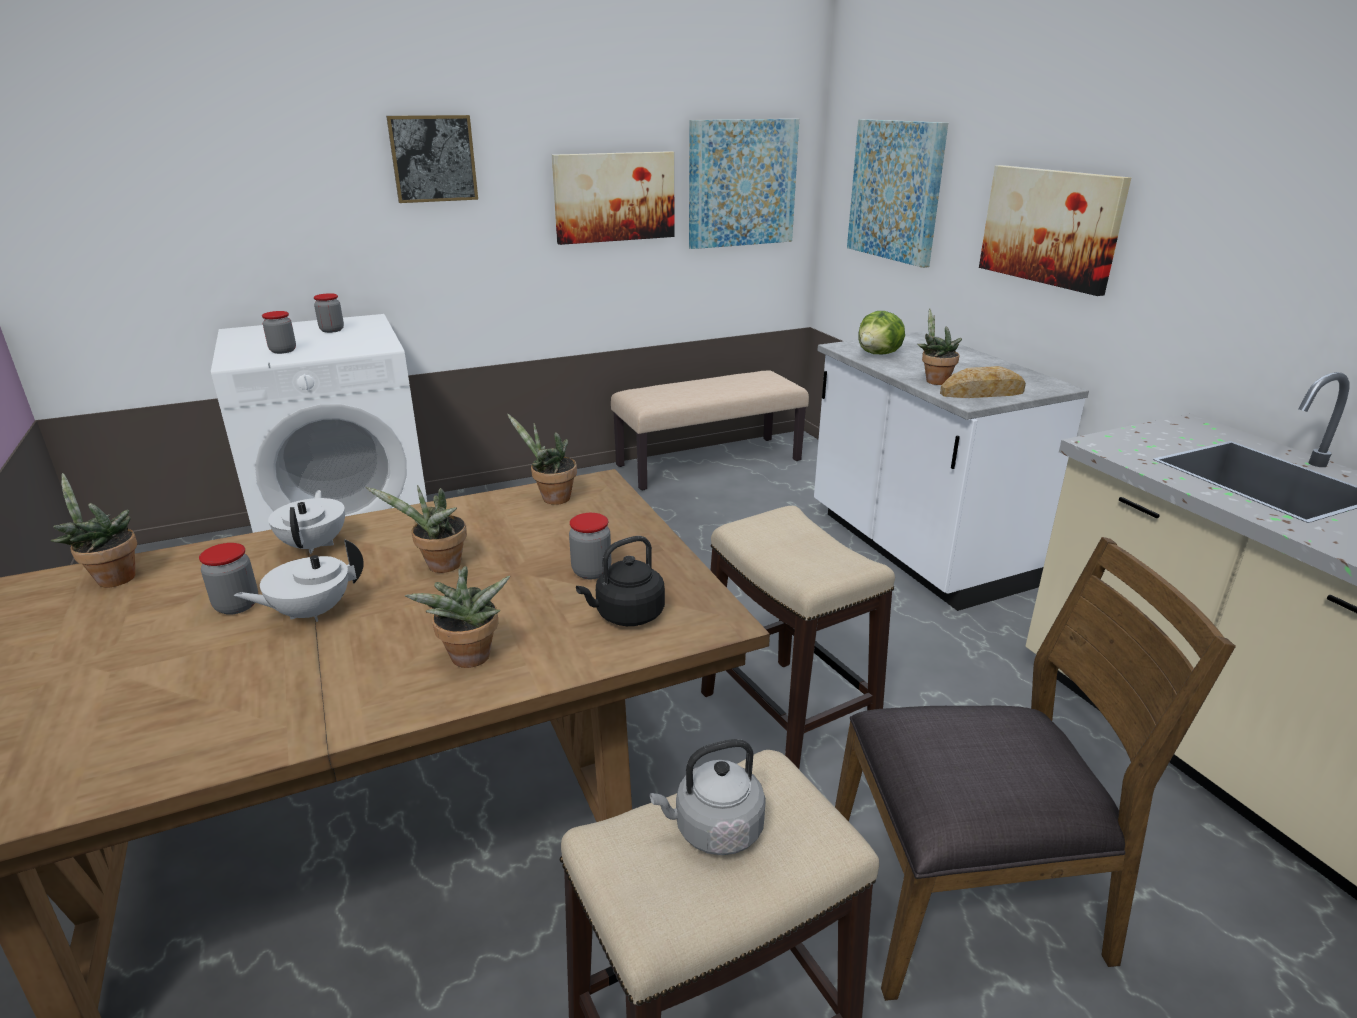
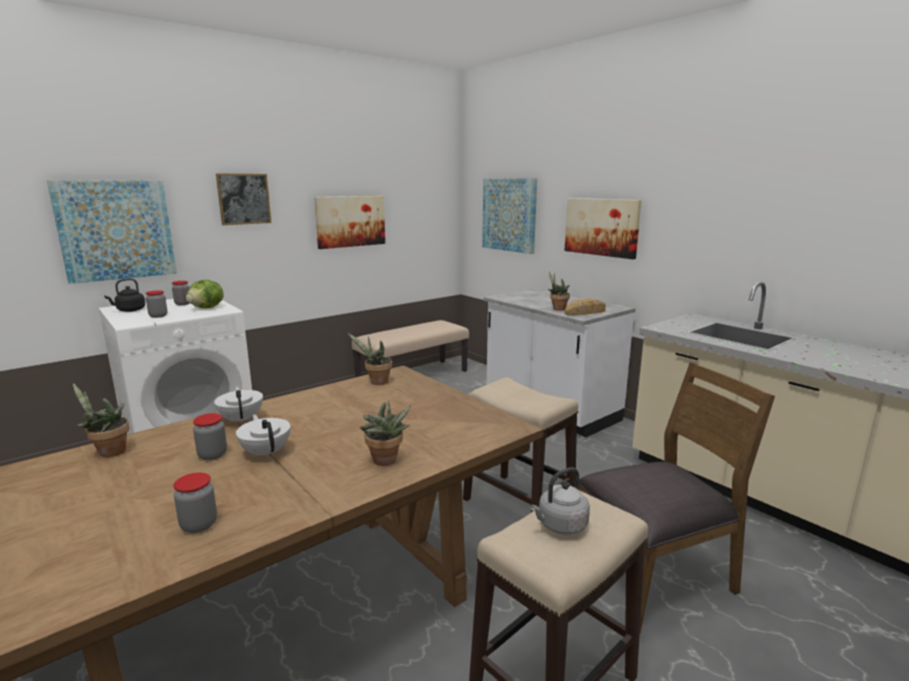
camera: 15 degrees left, 10 degrees down
white teapot [234,539,364,622] -> white teapot turned 105 degrees clockwise [236,414,291,458]
potted plant [366,485,467,573] -> none
jar [569,513,612,579] -> jar moved to [173,472,217,533]
black kettle [576,536,665,626] -> black kettle moved to [105,278,146,312]
picture [689,119,799,249] -> picture moved to [47,180,177,284]
lettuce [858,311,905,354] -> lettuce moved to [186,280,224,308]

